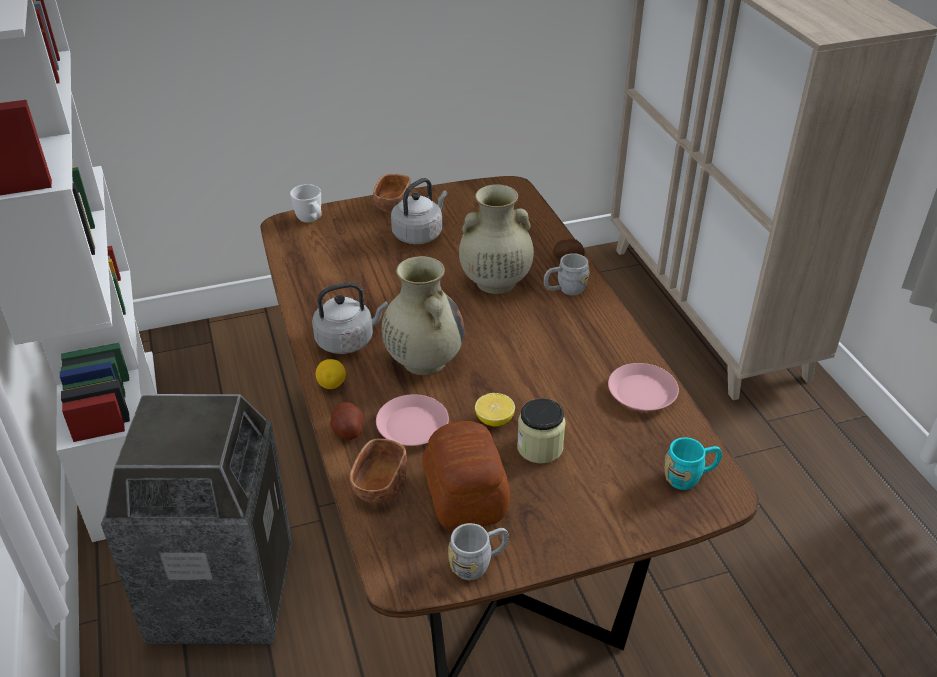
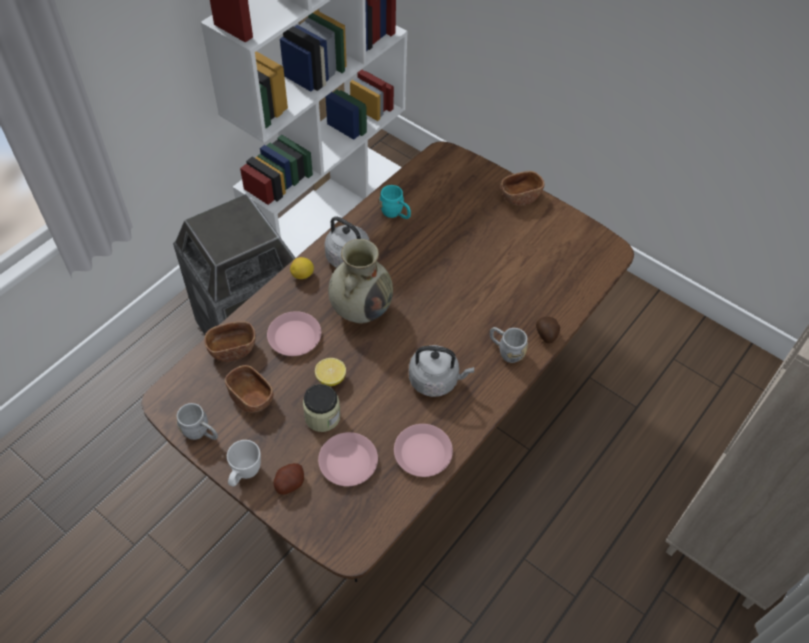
camera: 55 degrees right, 15 degrees up
white mug [290,184,322,223] -> white mug moved to [227,440,261,487]
potato [330,402,363,440] -> potato moved to [274,463,304,495]
grey kettle [391,178,447,244] -> grey kettle moved to [409,345,474,397]
bread [422,421,510,531] -> brown bowl [225,365,274,412]
beige vase [459,185,534,294] -> none
turquoise mug [664,437,722,490] -> turquoise mug moved to [379,185,411,219]
none -> pink plate [318,432,378,486]

